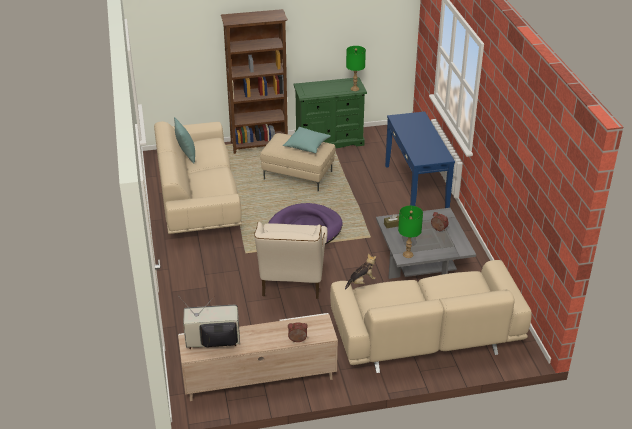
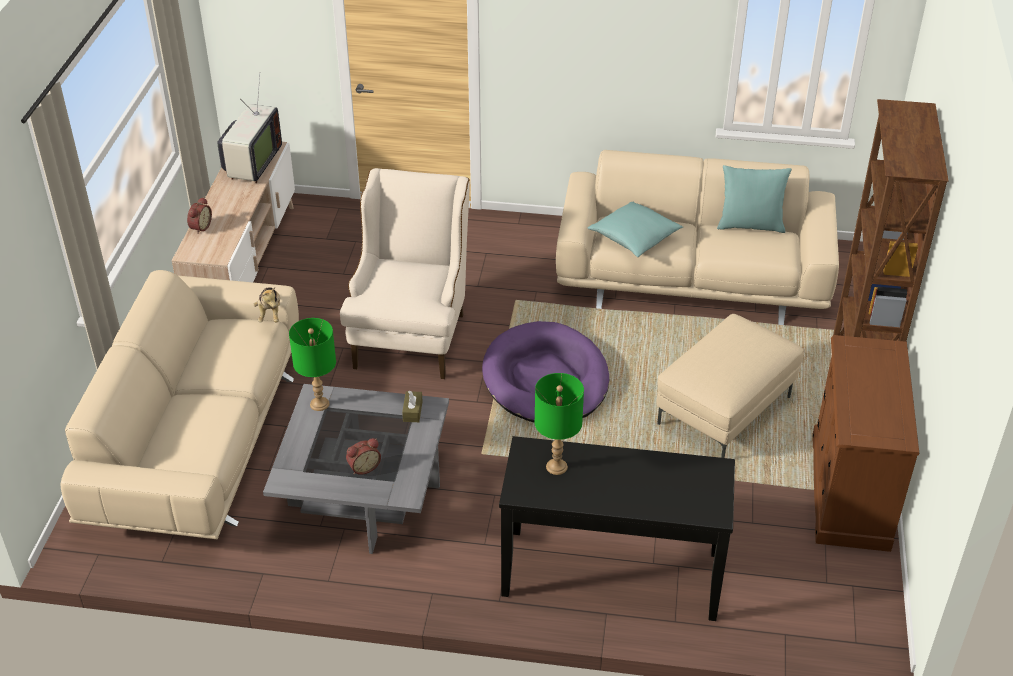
camera: 110 degrees right, 5 degrees up
beige armchair [254,222,327,299] -> beige armchair turned 75 degrees clockwise [340,168,470,379]
turquoise pillow [283,127,331,153] -> turquoise pillow moved to [588,202,683,257]
green dresser [293,77,367,148] -> brown dresser [812,335,919,552]
green table lamp [346,46,366,91] -> green table lamp moved to [535,373,584,475]
blue console table [385,111,455,208] -> black console table [499,436,735,621]

